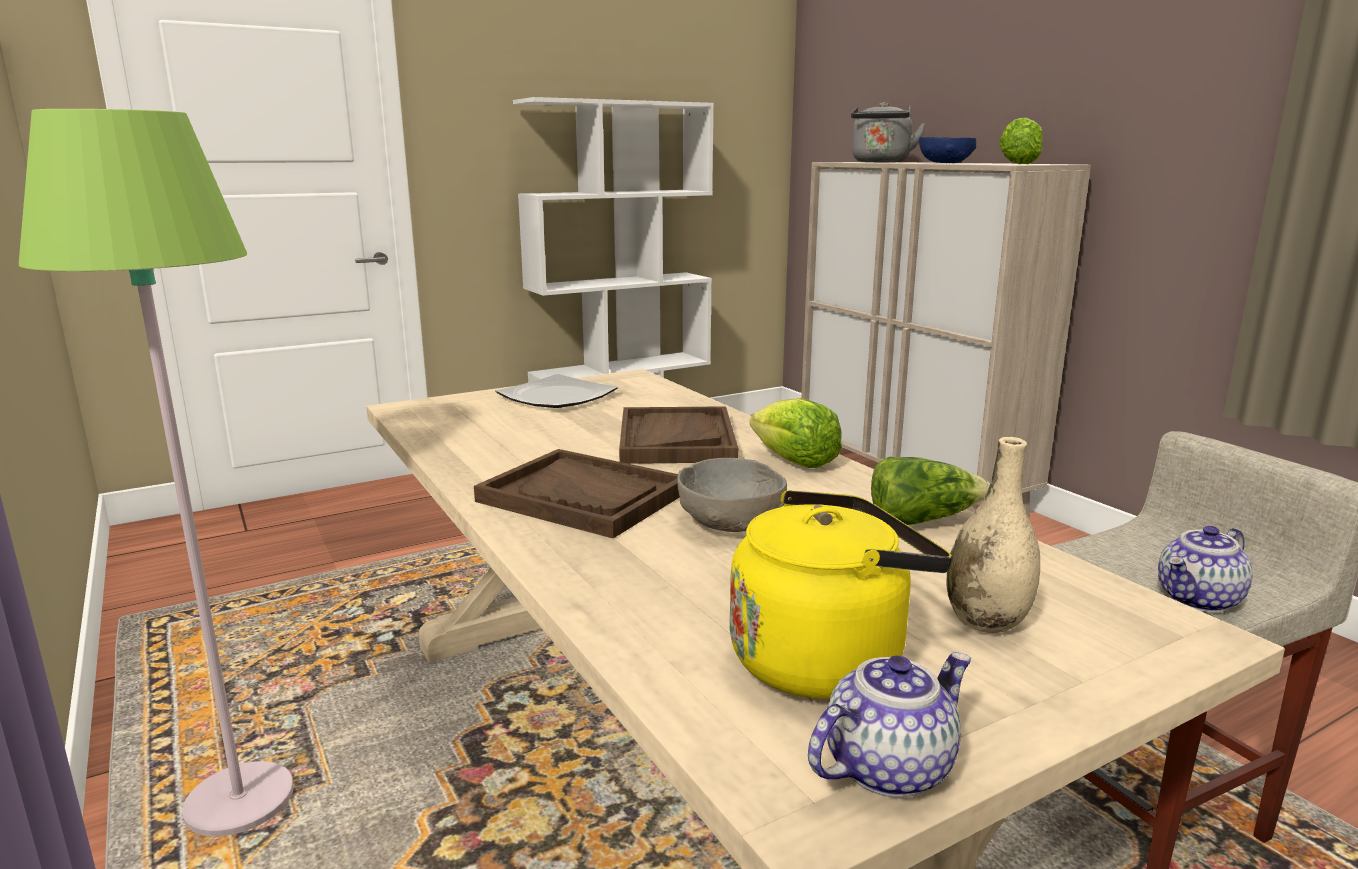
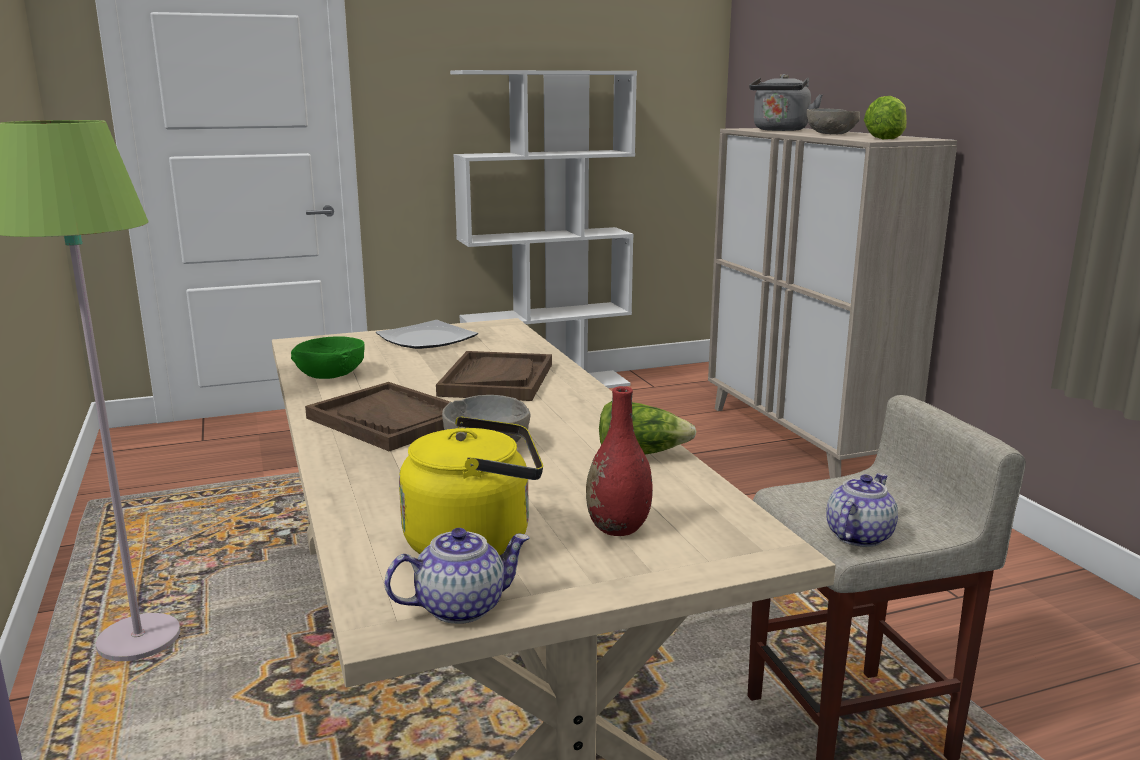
camera: 10 degrees right, 0 degrees up
lettuce [750,398,842,468] -> none
blue bowl [919,137,976,163] -> grey bowl [807,109,860,134]
beige vase [946,437,1040,633] -> red vase [586,386,653,536]
teapot [1158,526,1253,612] -> teapot turned 150 degrees clockwise [826,473,898,547]
none -> green bowl [291,336,365,379]

